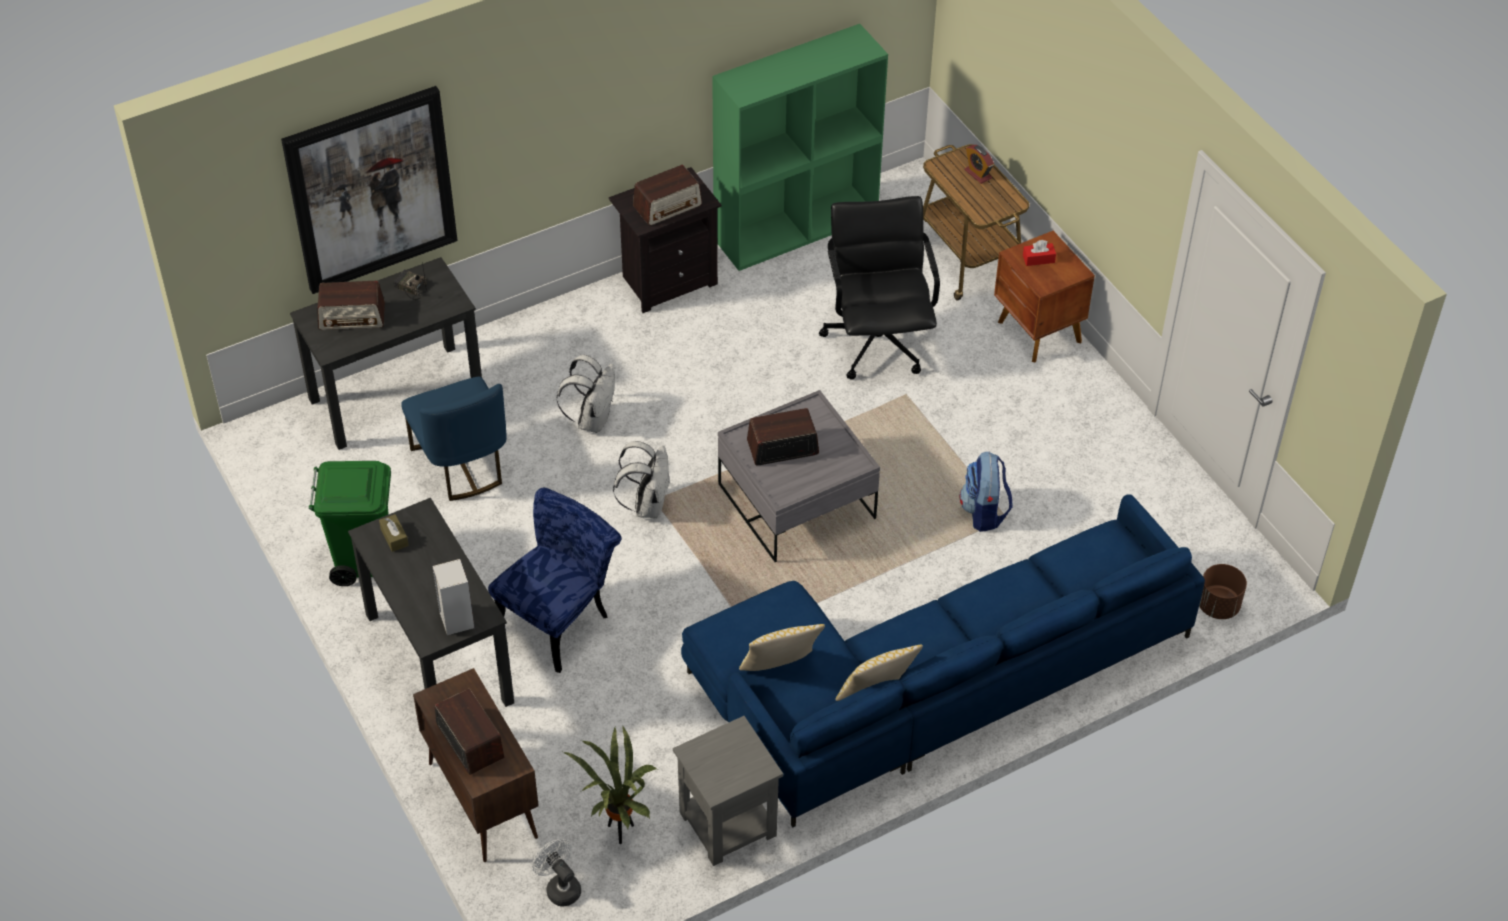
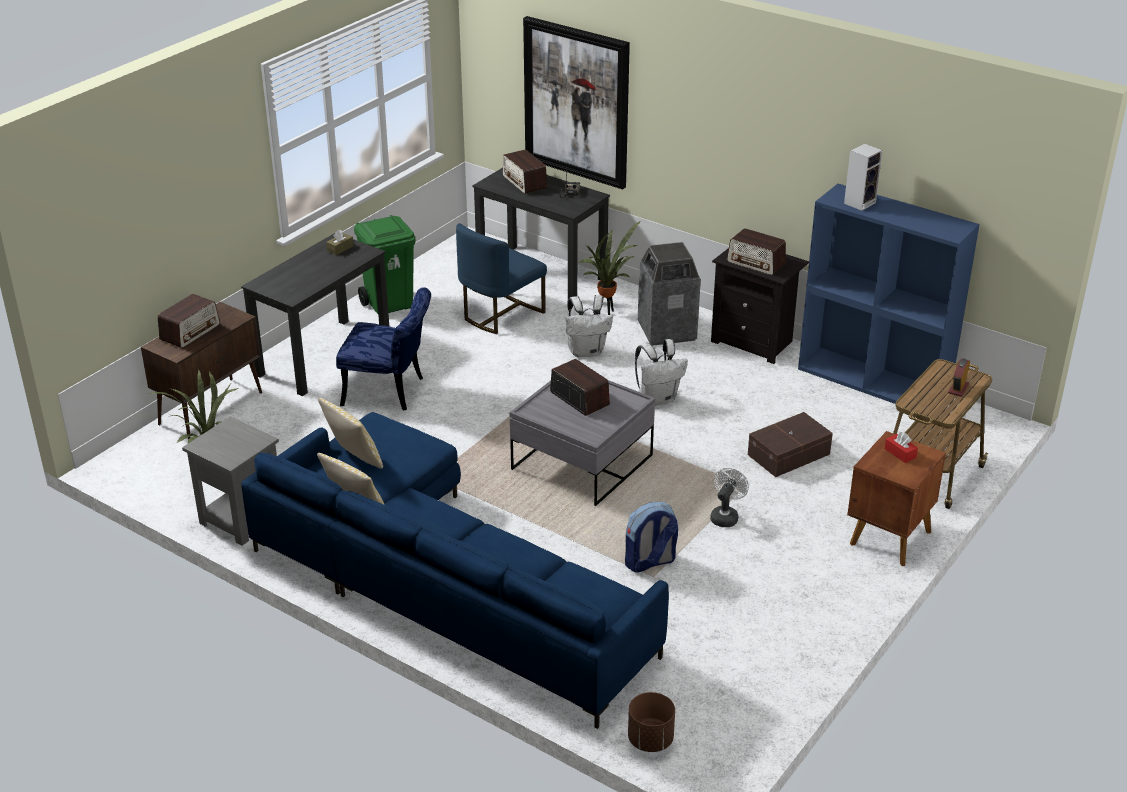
camera: 65 degrees right, 15 degrees down
speaker [432,559,474,635] -> speaker moved to [844,143,883,211]
white fan [532,839,581,906] -> white fan moved to [710,468,749,527]
white backpack [613,441,670,518] -> white backpack moved to [635,339,688,405]
green bookcase [712,24,888,271] -> blue bookcase [798,184,980,410]
black office chair [819,196,940,379] -> brown storage box [748,412,833,477]
none -> potted plant [578,221,640,315]
none -> trash can [638,242,701,346]

